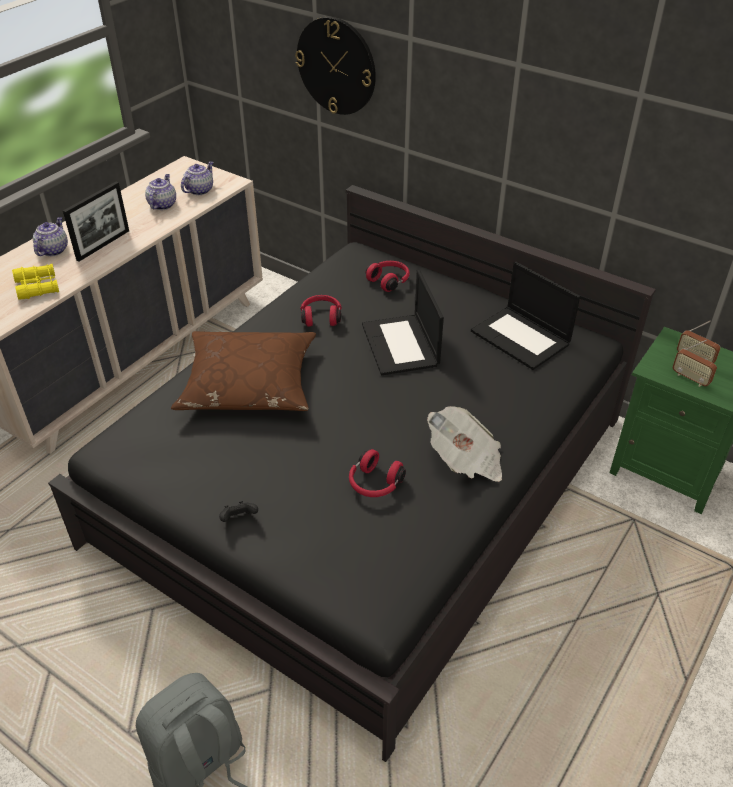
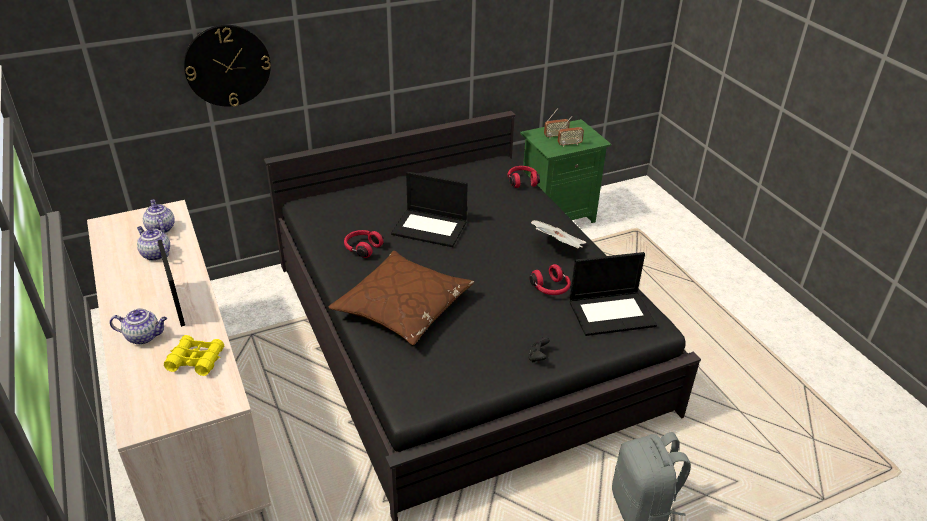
camera: 60 degrees left, 5 degrees down
teapot [33,217,68,256] -> teapot turned 135 degrees clockwise [109,308,167,345]
red headphones [366,261,410,292] -> red headphones moved to [508,166,540,188]
laptop [471,262,580,370] -> laptop moved to [570,252,657,336]

